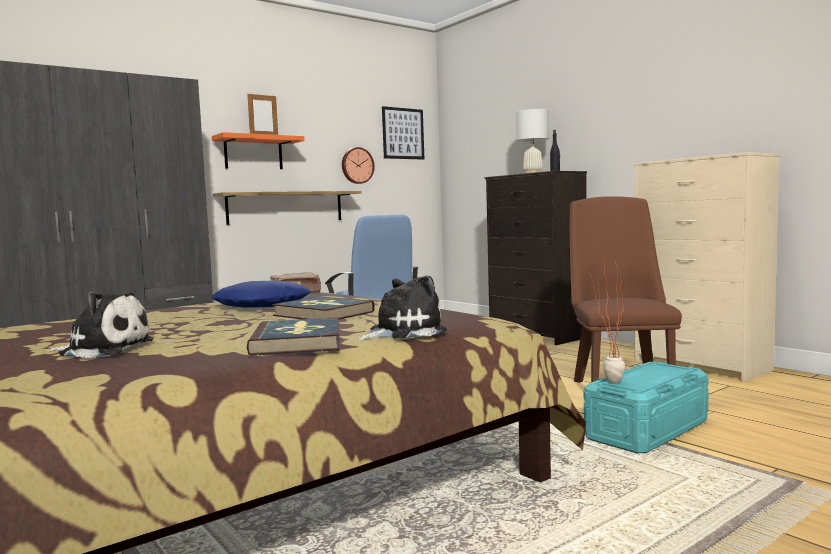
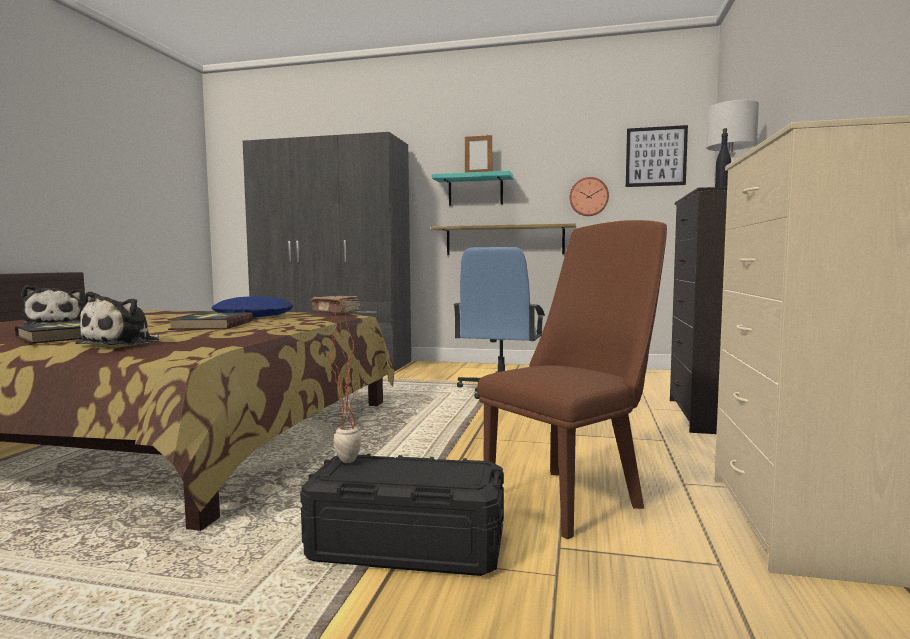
camera: 50 degrees right, 0 degrees up
orange shelf [212,132,305,169] -> turquoise shelf [432,171,514,206]
plush toy [357,275,447,340] -> plush toy turned 90 degrees clockwise [76,291,160,345]
turquoise storage box [584,362,709,453] -> black storage box [300,454,504,576]

